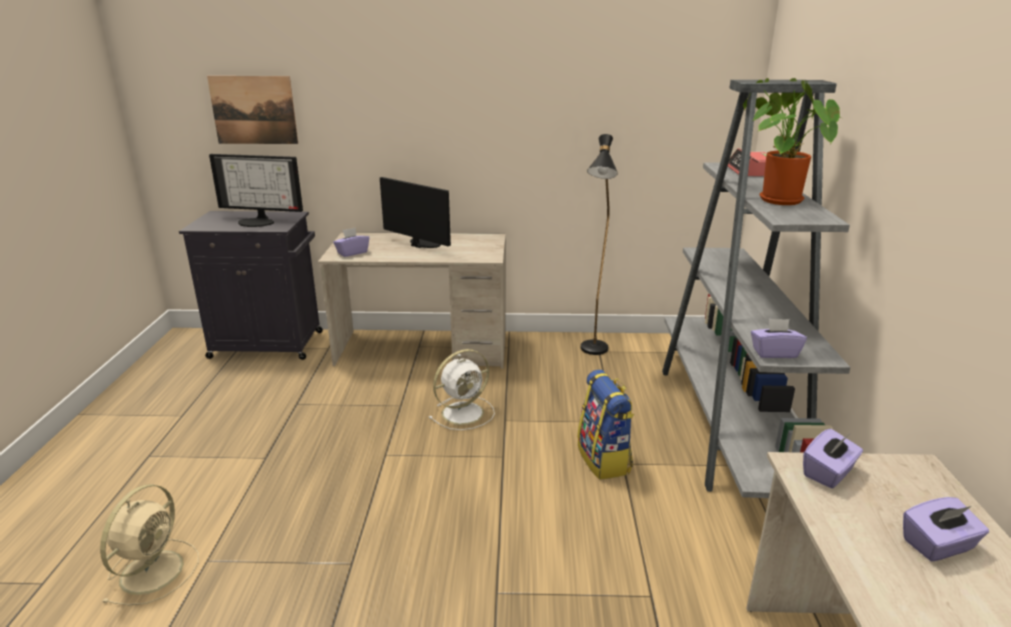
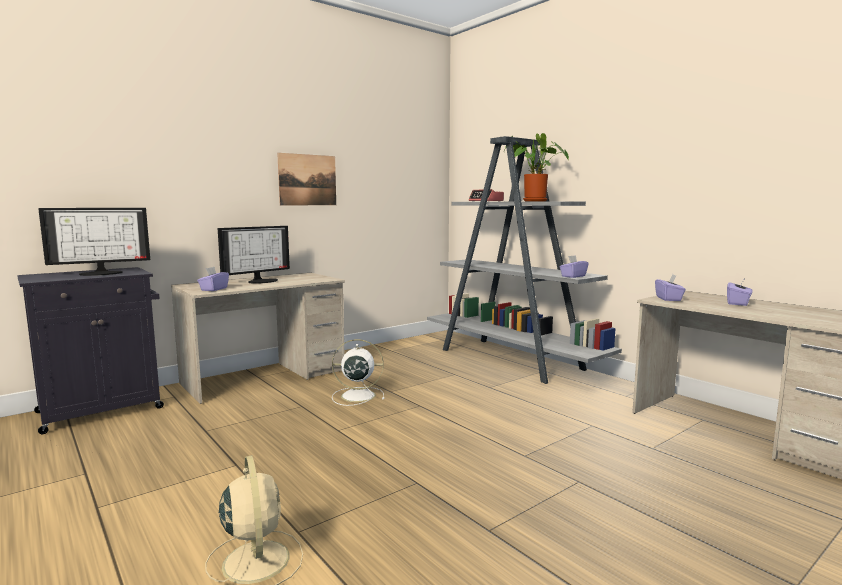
camera: 40 degrees left, 15 degrees down
picture [207,76,298,144] -> picture moved to [277,153,336,205]
monitor [380,177,451,248] -> monitor turned 135 degrees clockwise [218,226,290,283]
white fan [429,349,495,430] -> white fan turned 105 degrees counterclockwise [332,339,384,406]
backpack [578,370,634,480] -> none
black floor lamp [581,134,618,355] -> none

